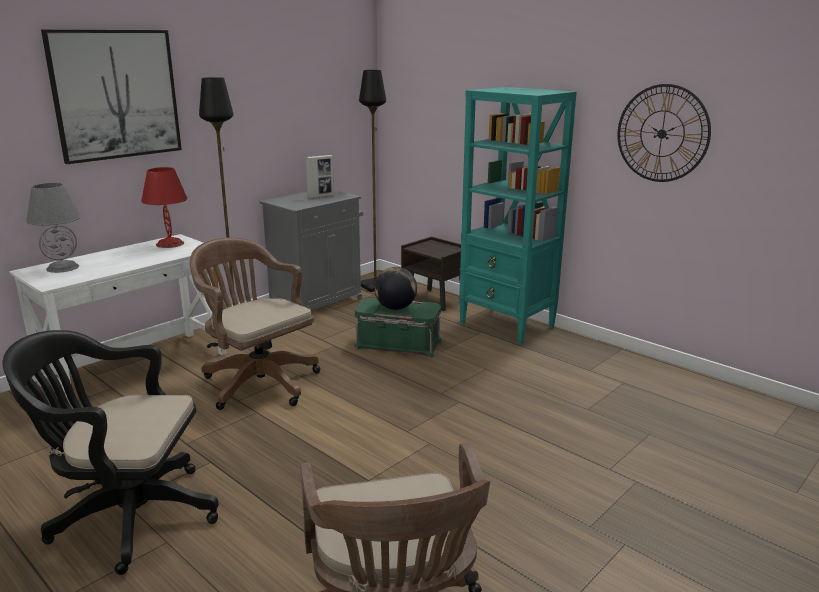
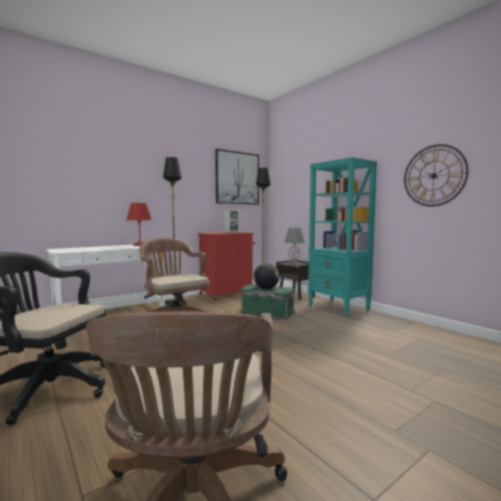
camera: 10 degrees right, 15 degrees down
grey table lamp [26,183,80,273] -> grey table lamp moved to [284,228,305,265]
picture [41,30,182,164] -> picture moved to [215,149,259,204]
grey cabinet [260,190,363,310] -> red cabinet [198,232,255,300]

